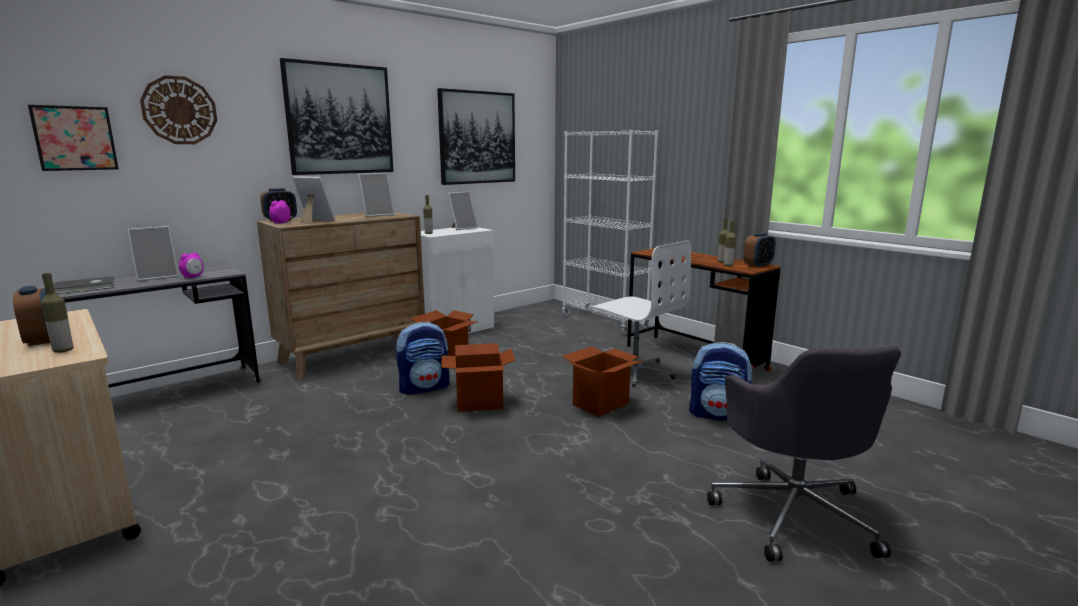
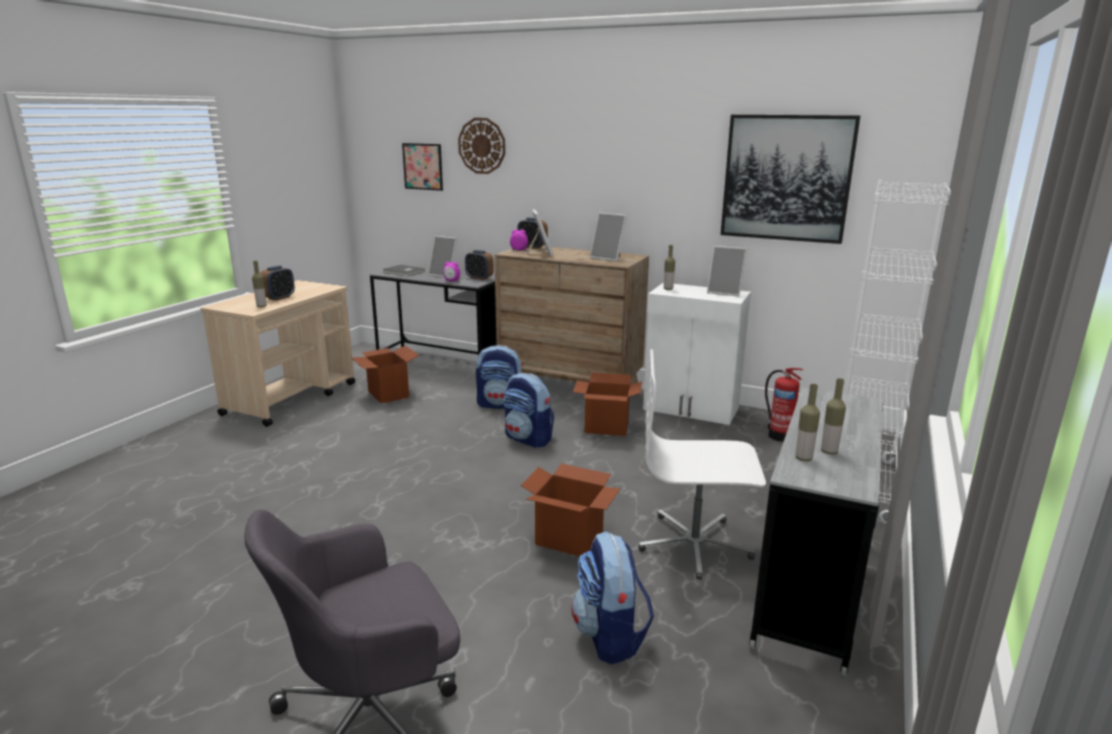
camera: 65 degrees right, 5 degrees up
picture [280,58,394,175] -> none
cardboard box [441,343,515,412] -> cardboard box moved to [352,346,420,404]
white office chair [591,240,691,387] -> white office chair turned 75 degrees clockwise [638,349,766,580]
brown desk [627,248,781,372] -> grey desk [749,387,883,678]
alarm clock [744,233,776,268] -> alarm clock moved to [465,250,494,280]
none -> backpack [476,345,524,409]
none -> fire extinguisher [765,368,803,442]

